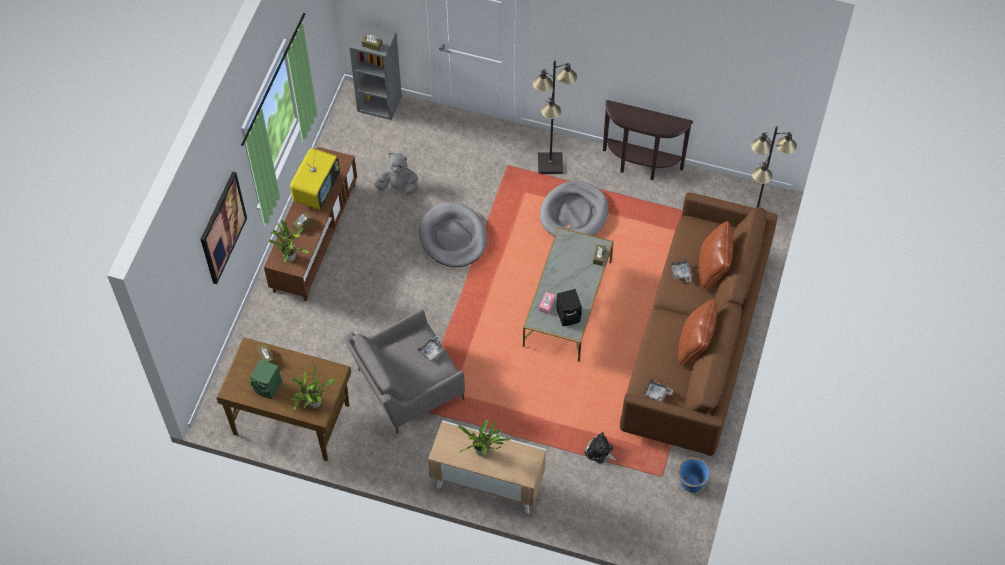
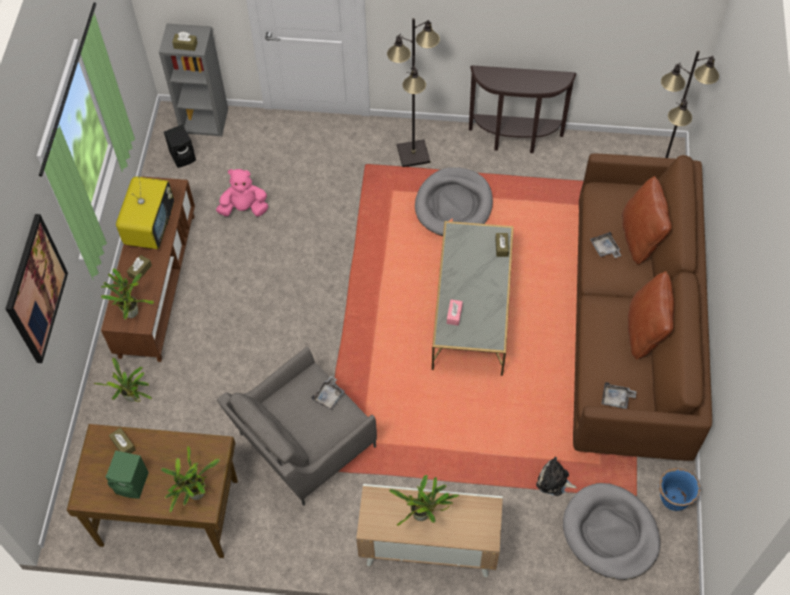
camera: 10 degrees left, 0 degrees up
grey plush toy [374,153,418,195] -> pink plush toy [216,169,268,217]
grey dog bed [419,202,487,267] -> grey dog bed moved to [563,483,660,580]
black speaker [556,289,582,326] -> black speaker moved to [164,124,196,168]
none -> potted plant [94,358,152,402]

